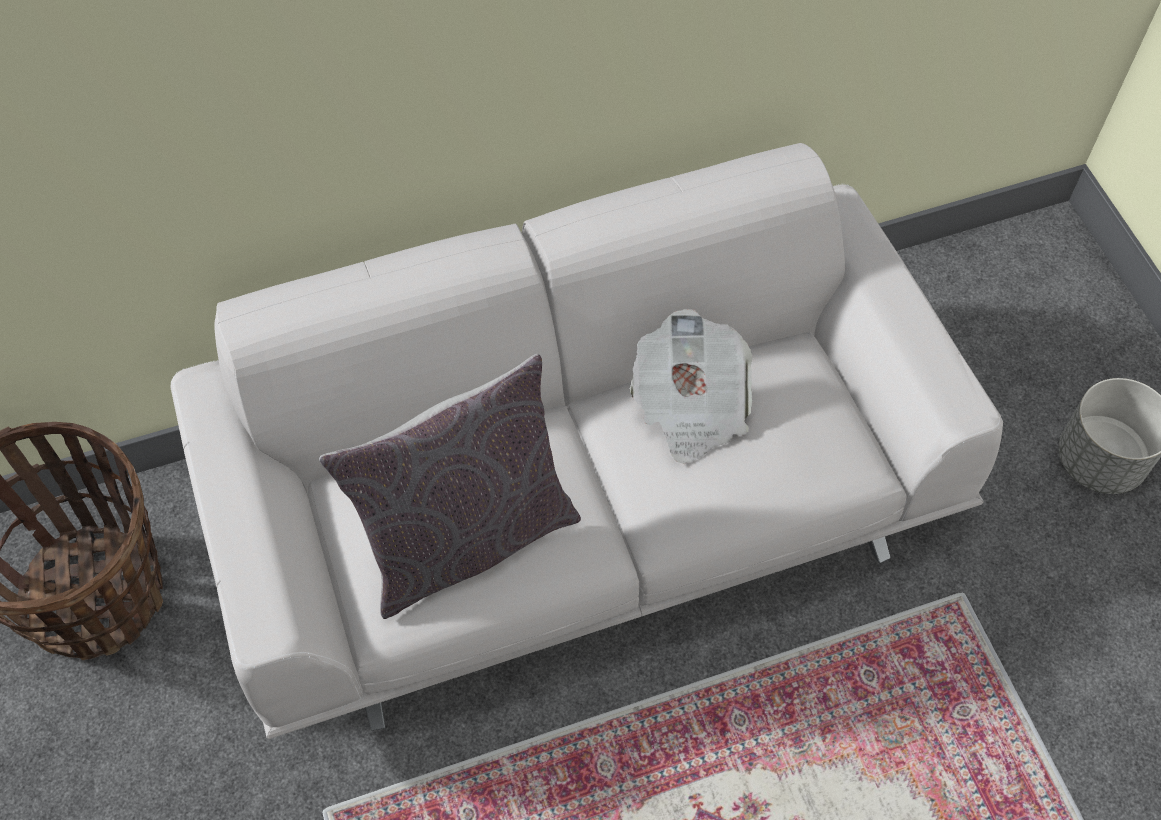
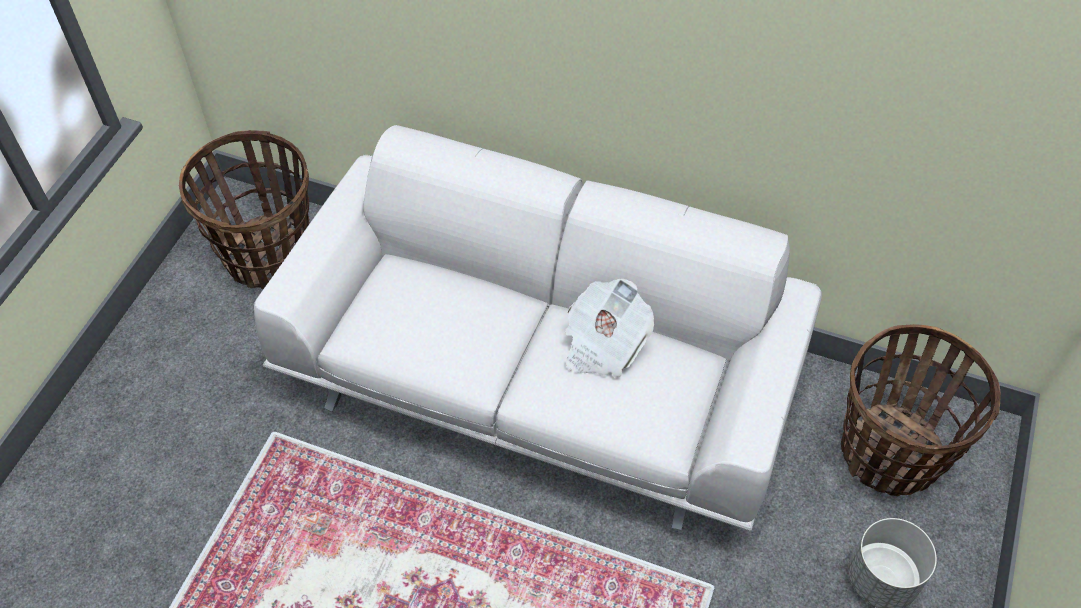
camera: 40 degrees right, 5 degrees down
grey pillow [319,354,581,619] -> none
none -> basket [841,324,1001,496]

